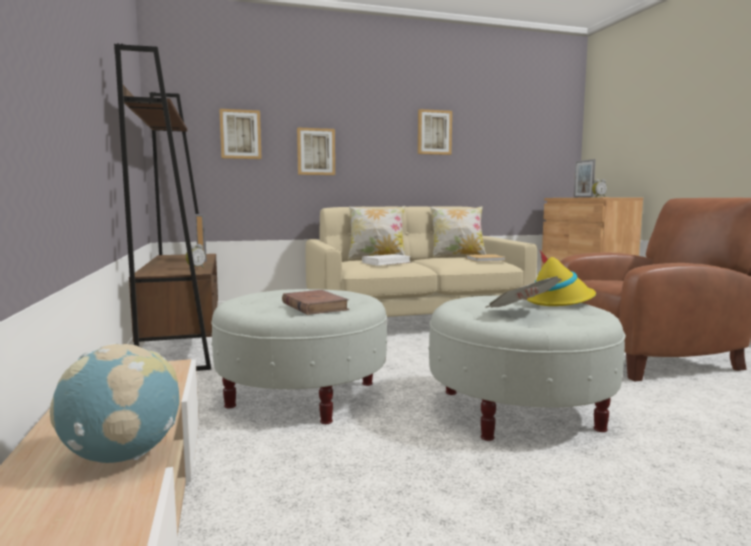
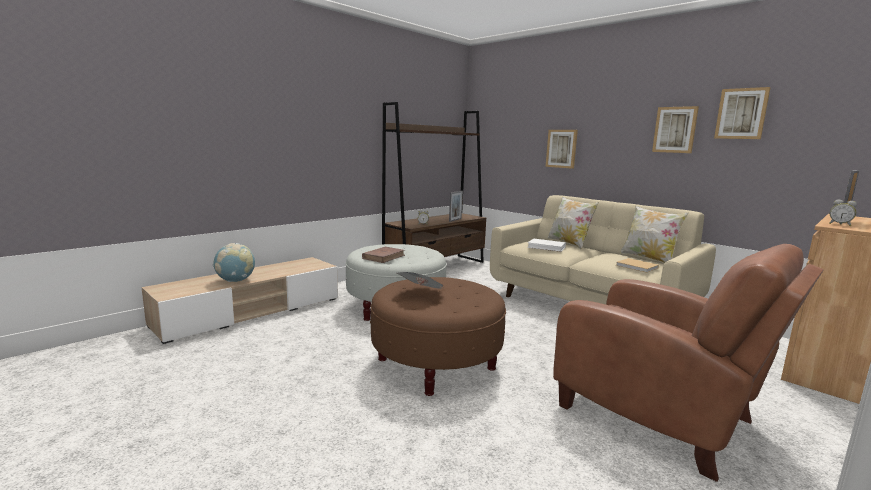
camera: 60 degrees right, 5 degrees up
picture [219,109,262,159] -> picture moved to [714,87,771,139]
white ottoman [428,295,626,441] -> brown ottoman [370,277,506,396]
yellow hat [527,251,596,306] -> none

